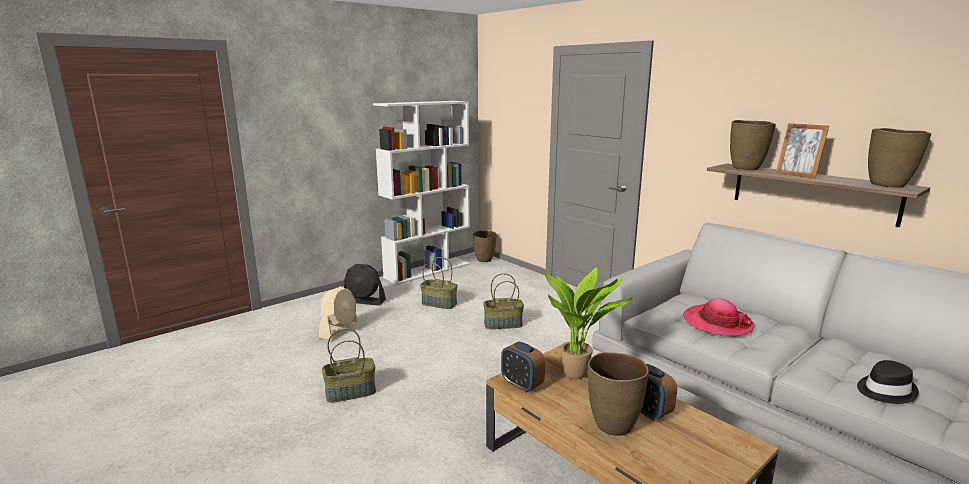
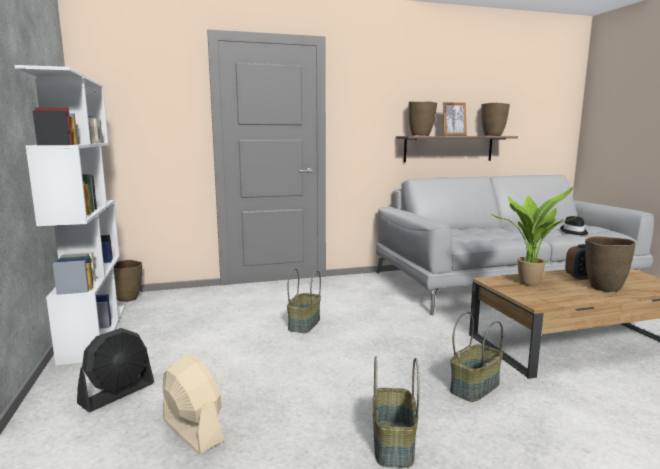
camera: 65 degrees left, 5 degrees down
basket [420,257,458,309] -> basket moved to [450,312,503,402]
alarm clock [501,342,545,393] -> none
hat [683,298,754,336] -> none

